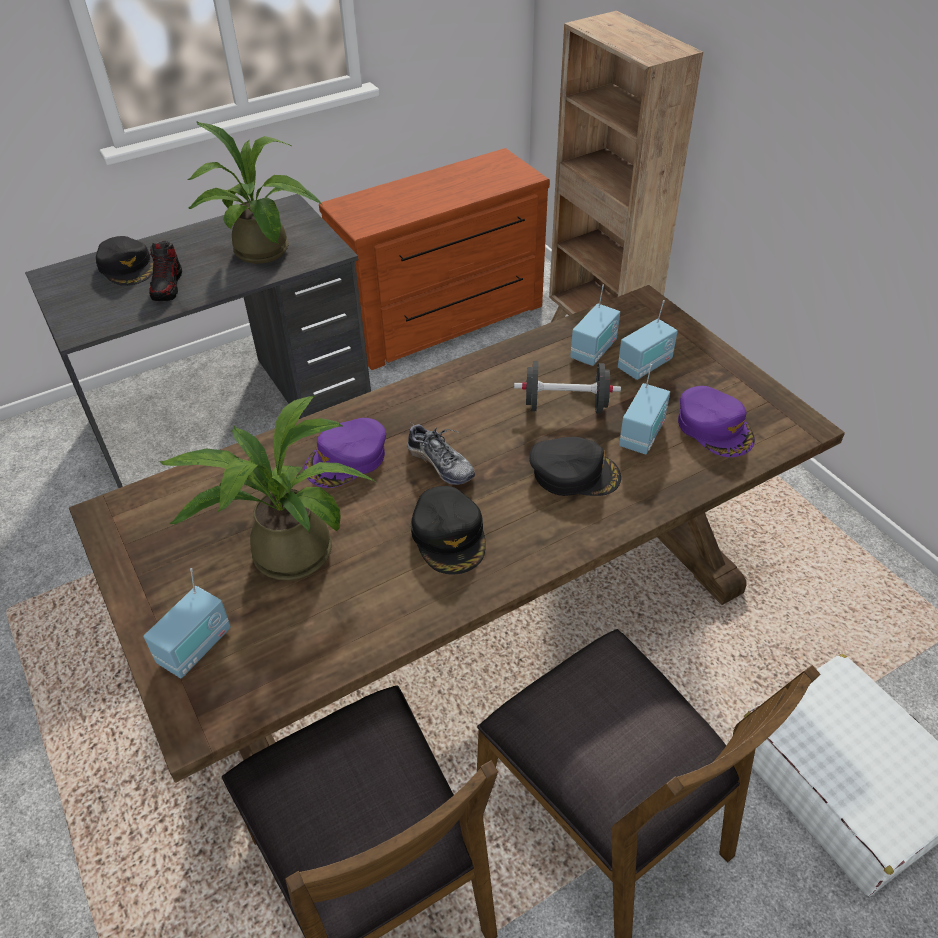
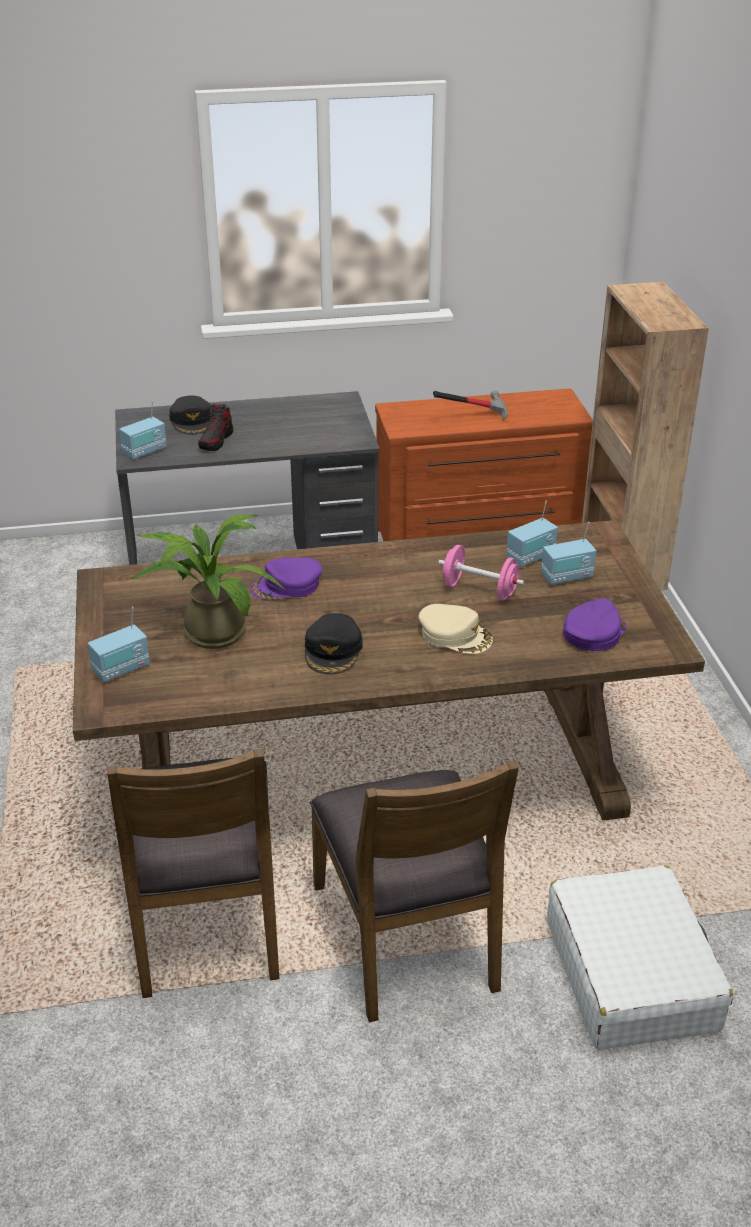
camera: 20 degrees right, 10 degrees down
potted plant [187,122,321,264] -> none
shoe [407,424,475,485] -> none
black dumbbell [514,361,621,414] -> pink dumbbell [438,545,524,600]
black cap [529,437,621,496] -> beige cap [419,604,493,654]
radio [619,364,670,454] -> radio moved to [119,401,167,460]
purple cap [678,386,755,457] -> purple cap turned 135 degrees counterclockwise [563,598,627,651]
none -> hammer [433,390,508,421]

